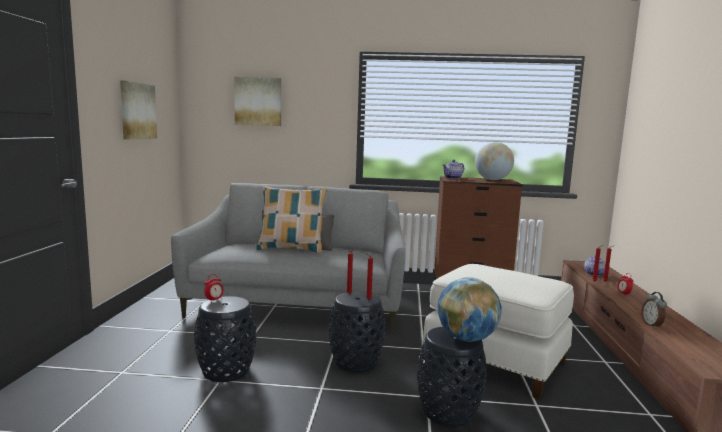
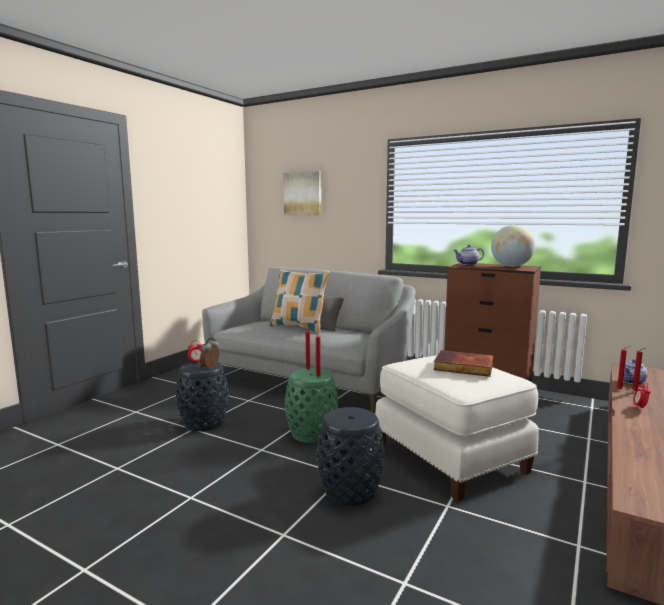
camera: 25 degrees right, 0 degrees up
picture [120,80,157,140] -> none
black stool [329,291,386,372] -> green stool [285,368,338,443]
globe [437,277,502,342] -> none
alarm clock [641,292,667,329] -> alarm clock moved to [200,338,219,369]
none -> book [433,350,494,377]

